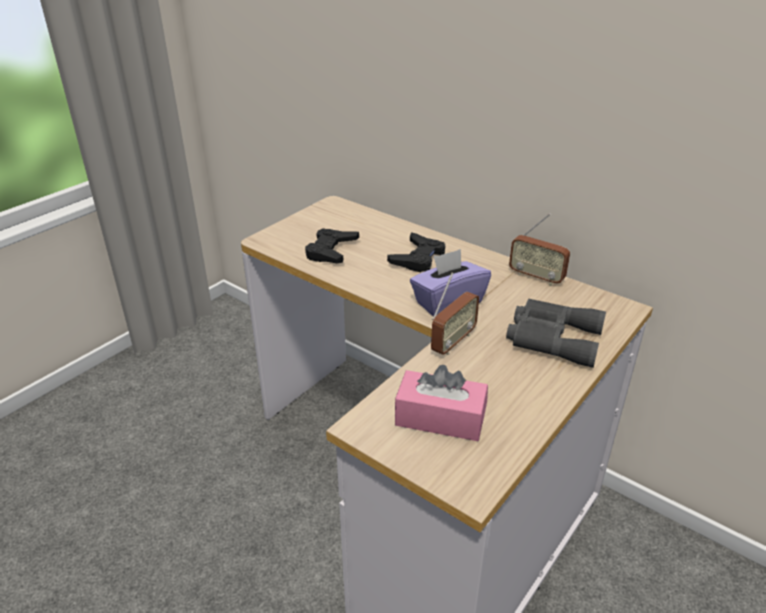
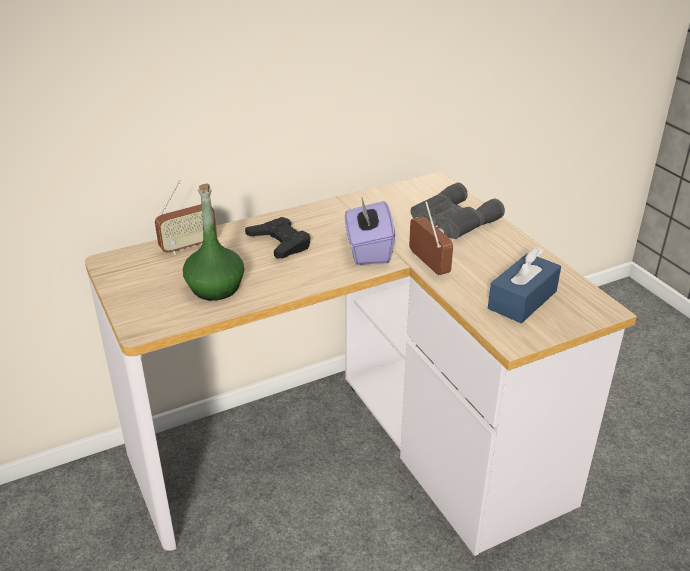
camera: 65 degrees left, 0 degrees up
black game controller [305,228,359,263] -> green bottle [183,184,244,301]
pink tissue box [395,365,488,441] -> blue tissue box [488,247,561,323]
radio [509,213,570,286] -> radio moved to [155,180,217,255]

